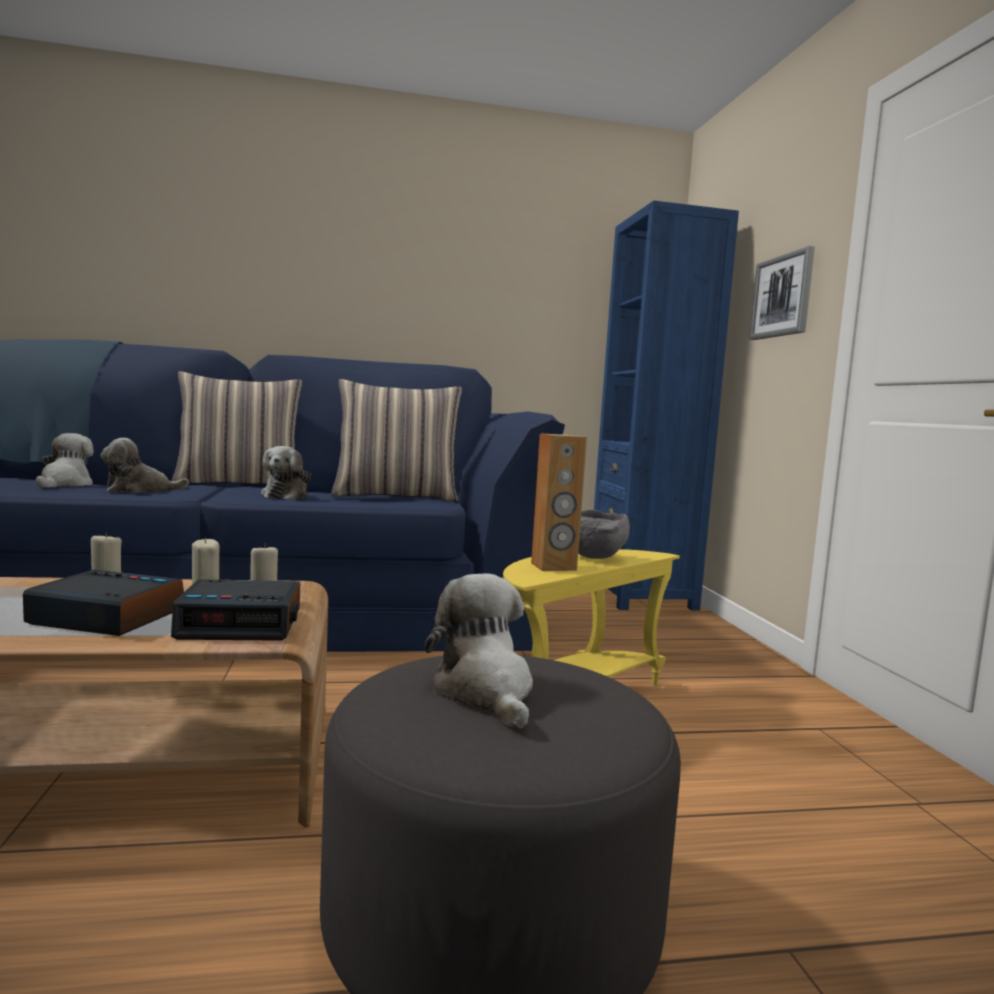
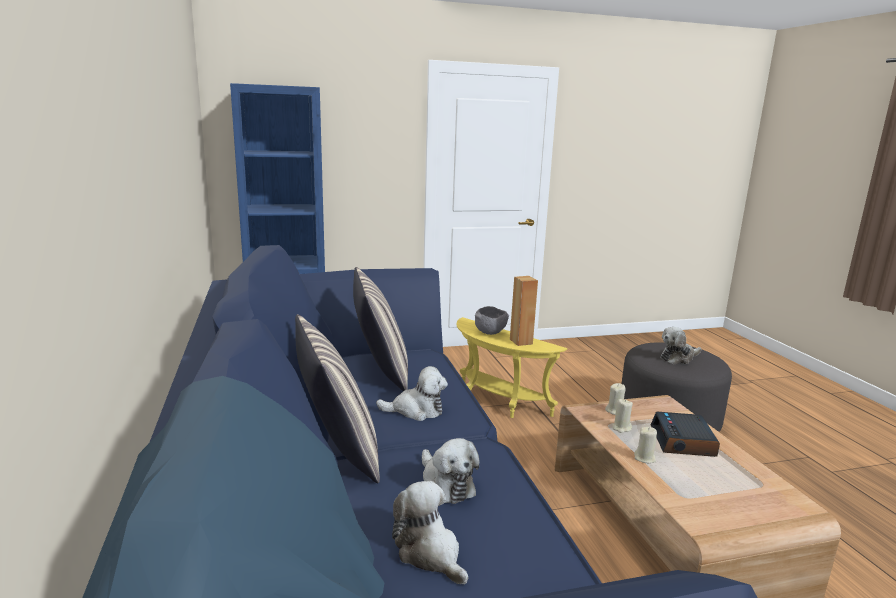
camera: 95 degrees left, 10 degrees up
plush toy [36,433,94,488] -> plush toy turned 60 degrees clockwise [392,481,468,585]
alarm clock [171,579,300,641] -> none
picture [749,246,815,340] -> none

